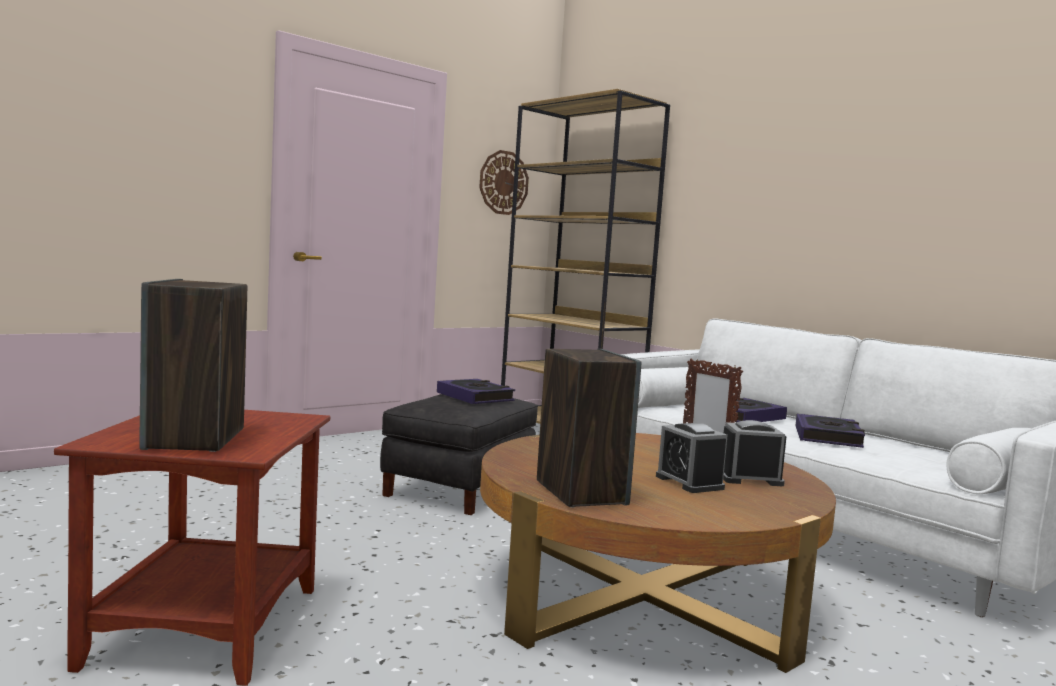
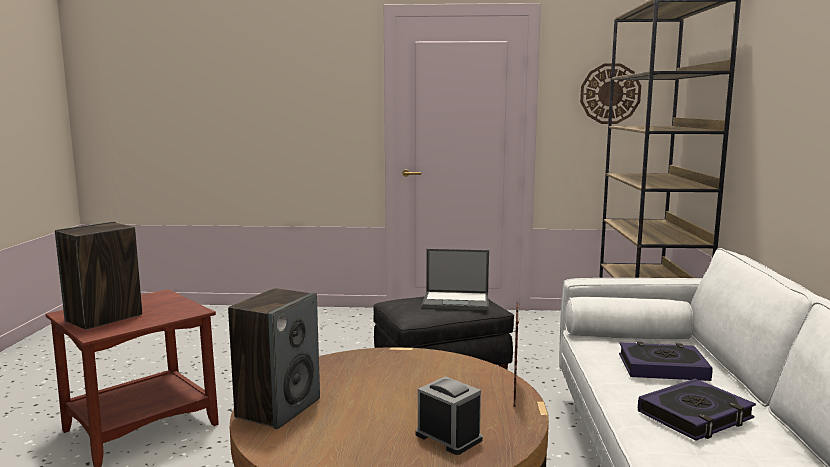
camera: 45 degrees right, 5 degrees up
book [437,379,515,404] -> laptop [422,249,489,310]
alarm clock [656,423,728,493] -> none

